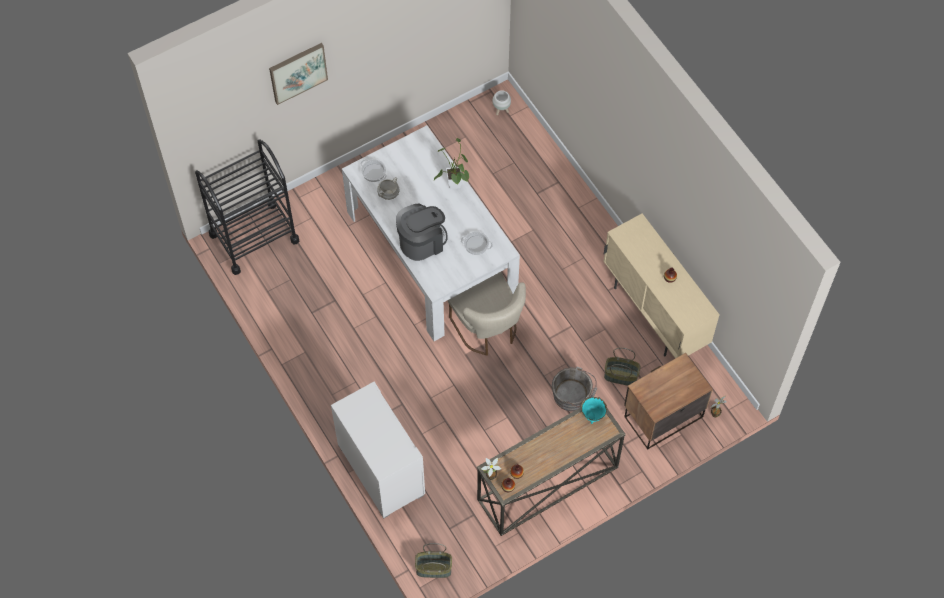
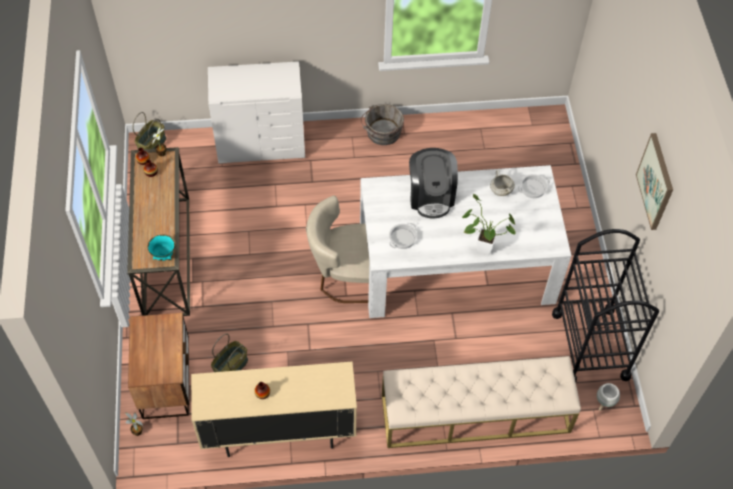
camera: 115 degrees right, 5 degrees down
black cart [195,140,300,275] -> black cart moved to [552,229,659,382]
picture [269,43,328,105] -> picture moved to [636,133,673,230]
grey bucket [552,366,597,411] -> grey bucket moved to [361,104,404,145]
none -> beige bench [382,356,581,448]

